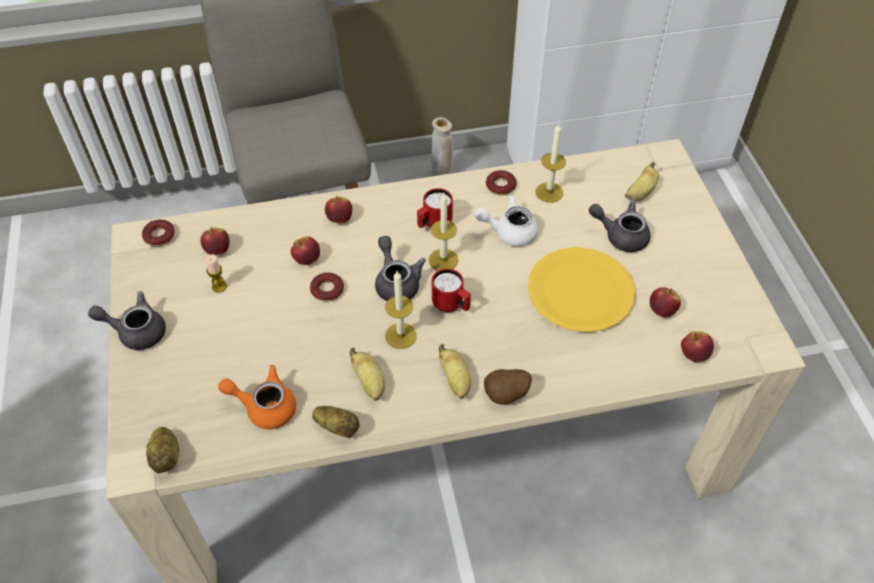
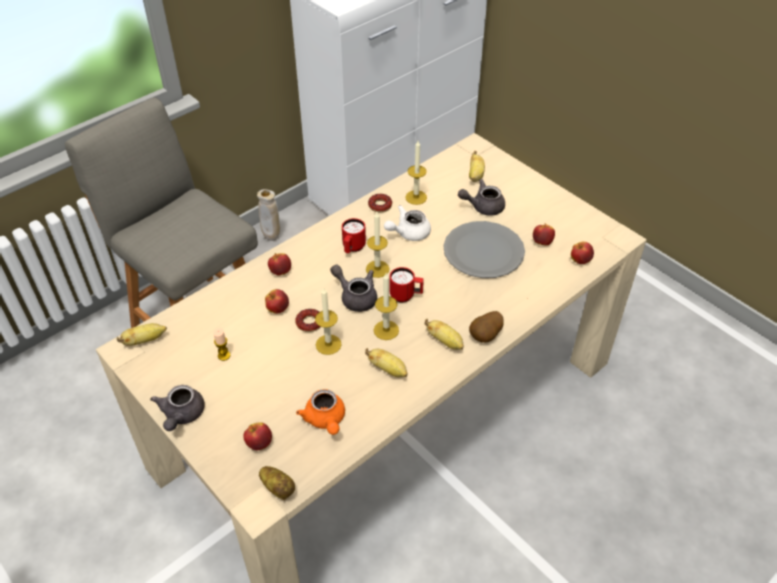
camera: 30 degrees left, 5 degrees down
grey teapot [88,291,166,350] -> grey teapot turned 60 degrees counterclockwise [150,385,204,431]
donut [142,219,175,247] -> banana [117,323,167,346]
apple [201,227,230,255] -> apple moved to [243,422,272,451]
orange teapot [218,365,296,429] -> orange teapot turned 90 degrees counterclockwise [296,389,345,435]
potato [312,406,360,438] -> none
yellow plate [528,247,635,332] -> grey plate [443,221,525,278]
none -> candle [315,288,342,355]

